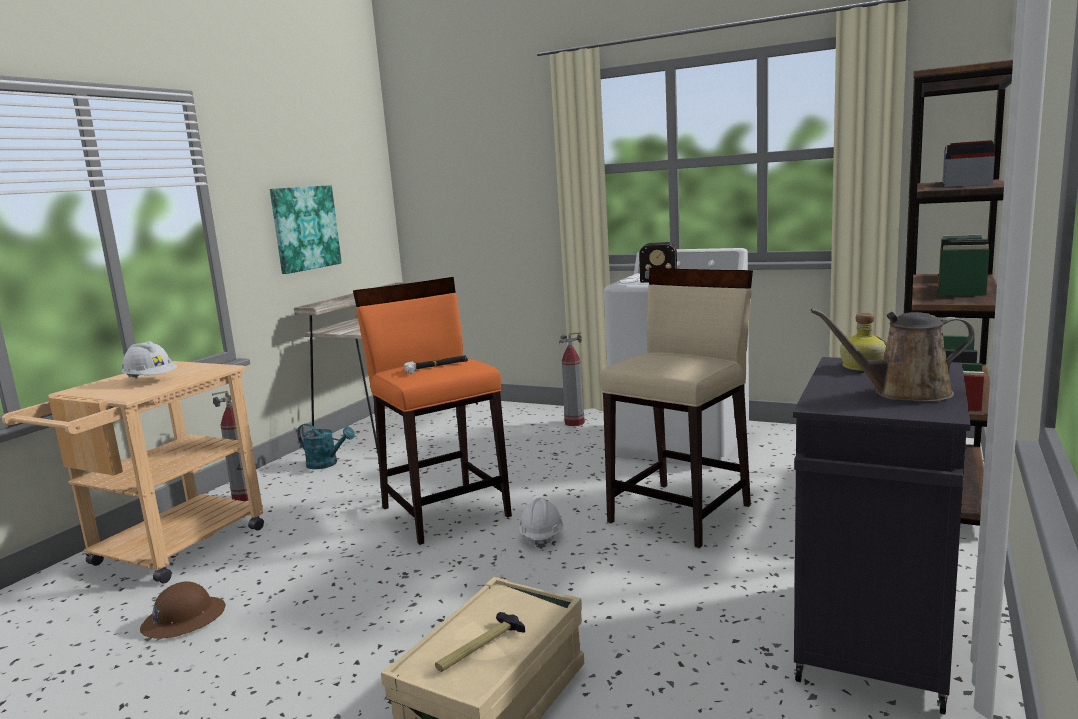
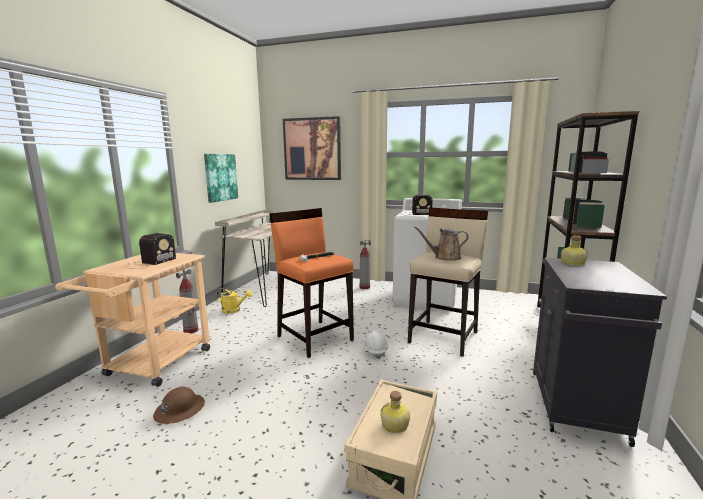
camera: 10 degrees left, 0 degrees up
white hard hat [121,341,177,378] -> radio [125,233,176,269]
turquoise watering can [297,424,355,469] -> yellow watering can [217,288,252,314]
hammer [435,612,525,672] -> bottle [381,391,410,433]
brown watering can [810,309,975,402] -> brown watering can moved to [414,226,468,260]
none -> picture [283,116,341,180]

